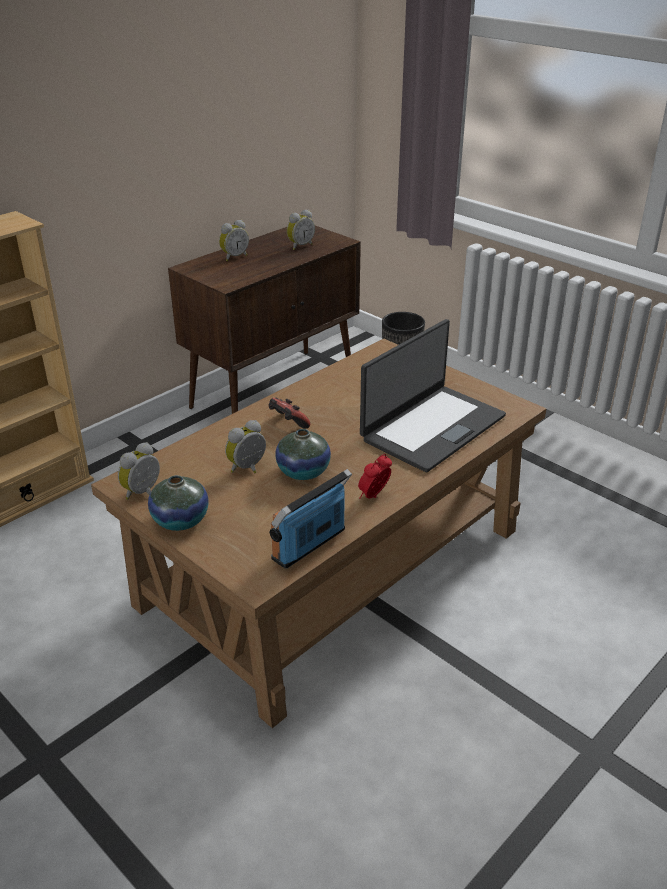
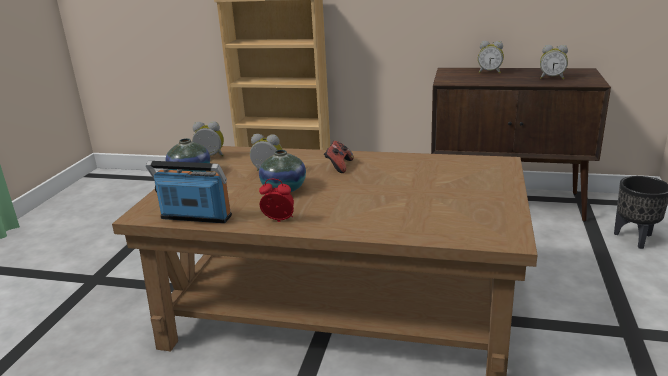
camera: 60 degrees right, 10 degrees down
laptop [360,319,506,472] -> none

